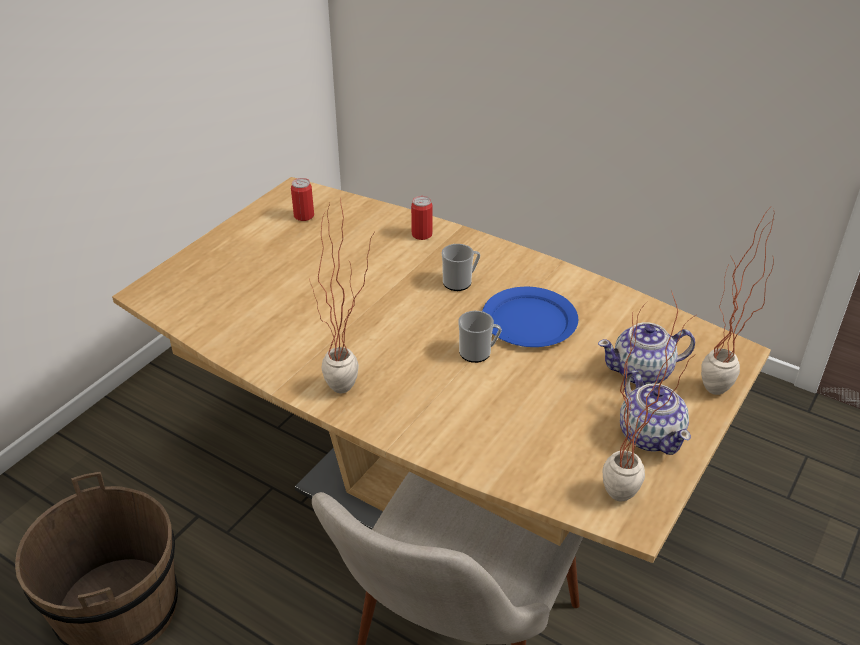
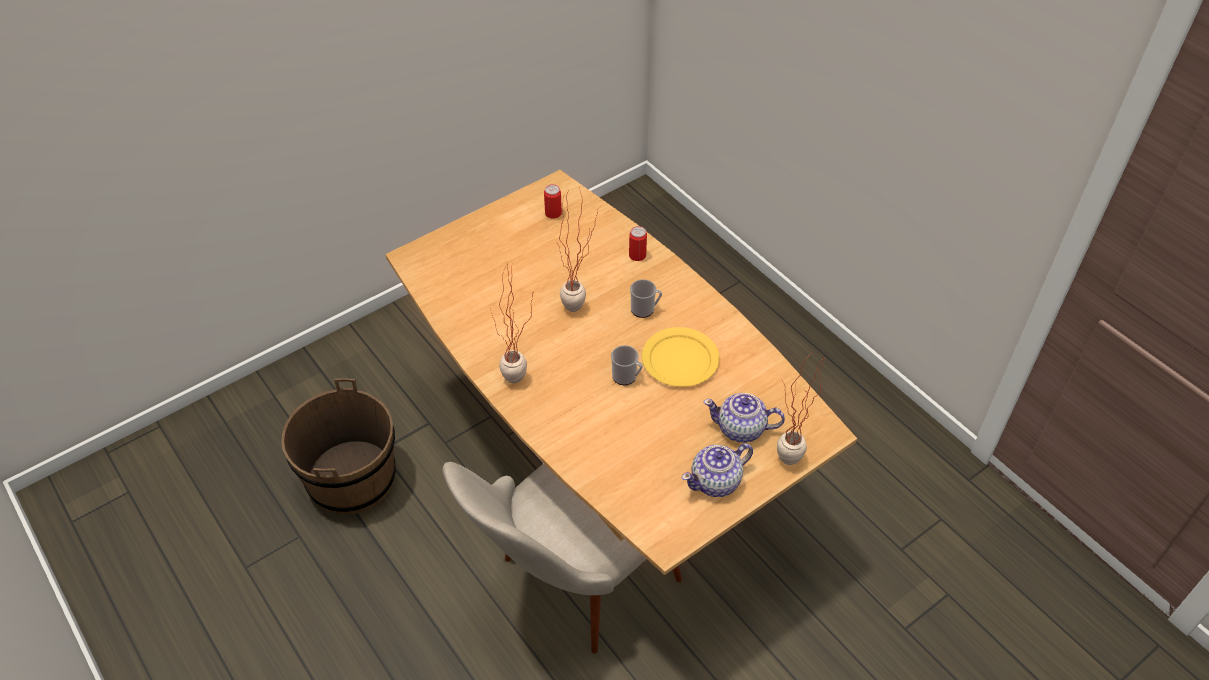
camera: 20 degrees right, 10 degrees up
blue plate [483,287,578,347] -> yellow plate [642,327,719,387]
potted plant [603,291,698,501] -> potted plant moved to [557,187,601,312]
teapot [620,370,691,455] -> teapot turned 60 degrees clockwise [682,443,753,497]

